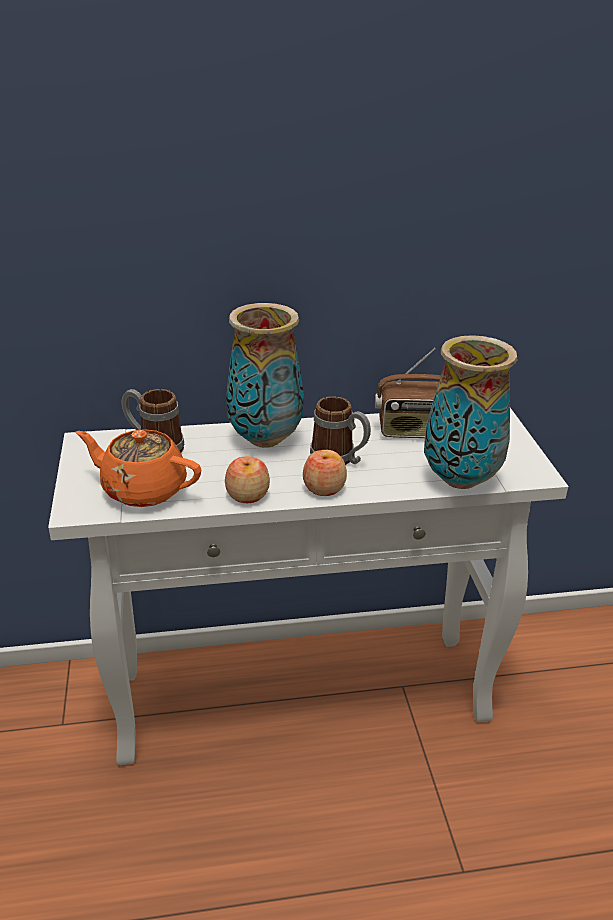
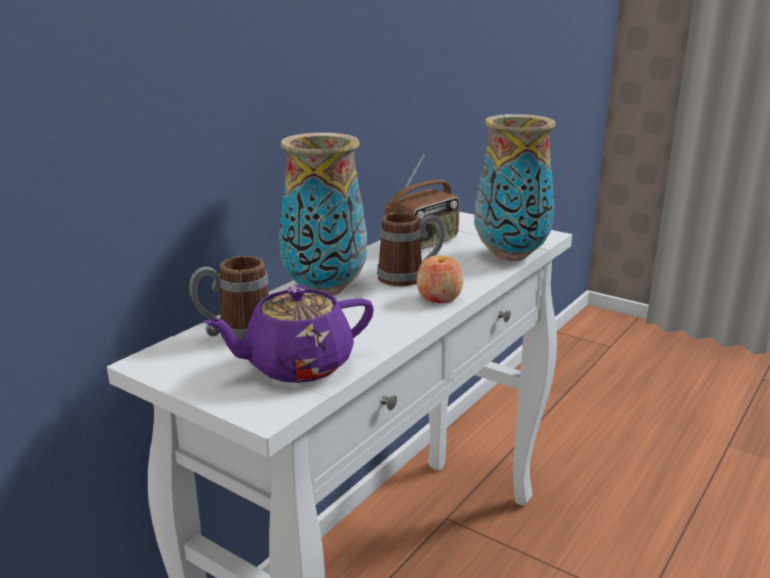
camera: 45 degrees left, 10 degrees down
orange teapot [76,429,202,507] -> purple teapot [203,285,374,383]
apple [225,456,270,503] -> none

